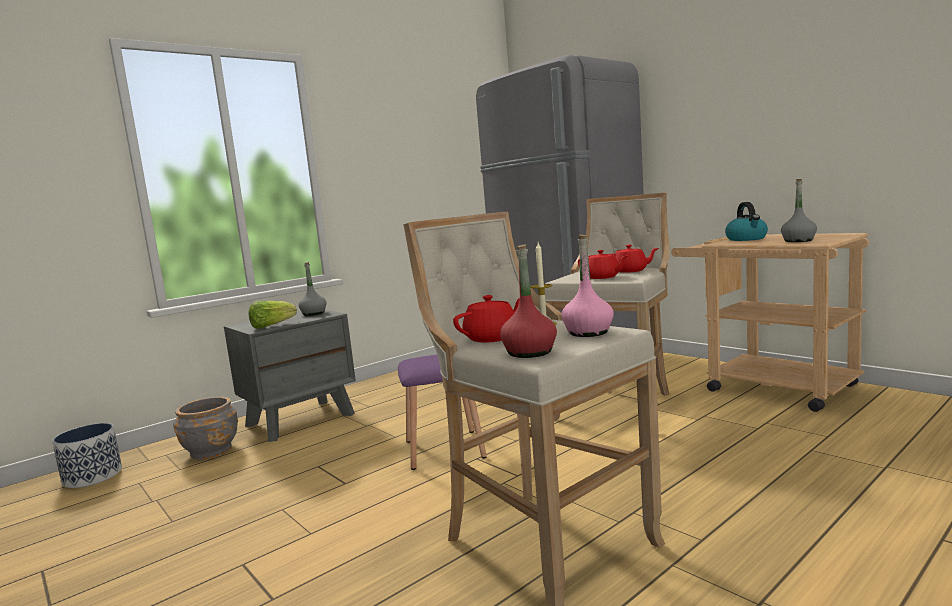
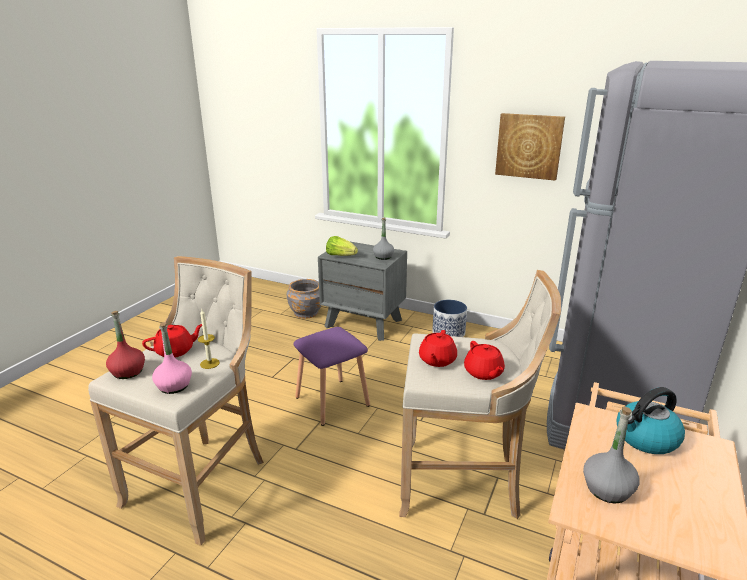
camera: 65 degrees right, 15 degrees up
planter [52,423,122,488] -> planter moved to [432,300,467,337]
red teapot [453,295,520,342] -> red teapot turned 60 degrees counterclockwise [142,324,202,357]
none -> picture [495,113,565,181]

